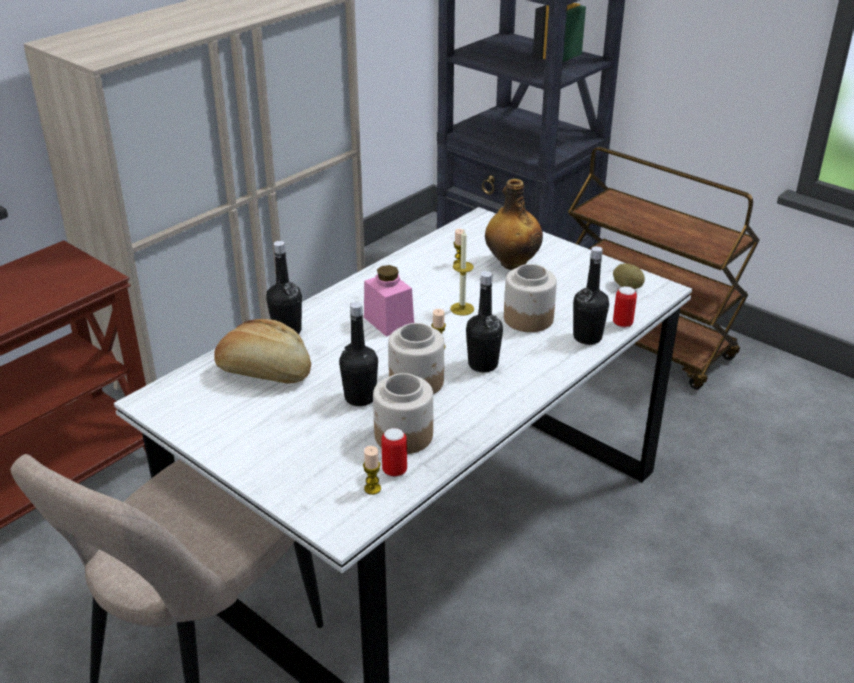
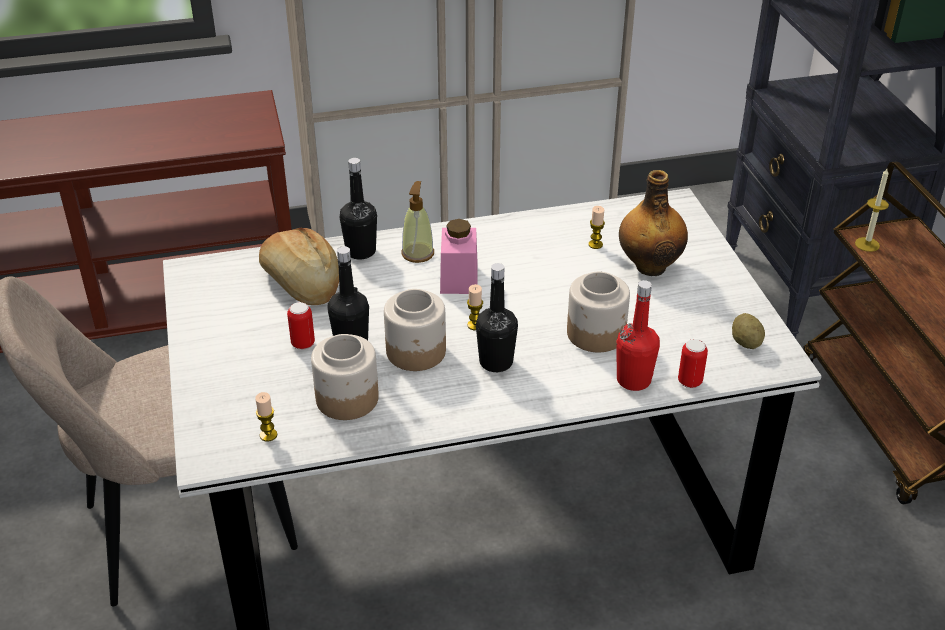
camera: 35 degrees right, 5 degrees up
can [381,428,407,477] -> can moved to [287,302,315,350]
candle [450,230,474,316] -> candle moved to [855,167,889,252]
black bottle [573,246,609,345] -> red bottle [616,280,660,391]
none -> soap dispenser [401,181,434,263]

